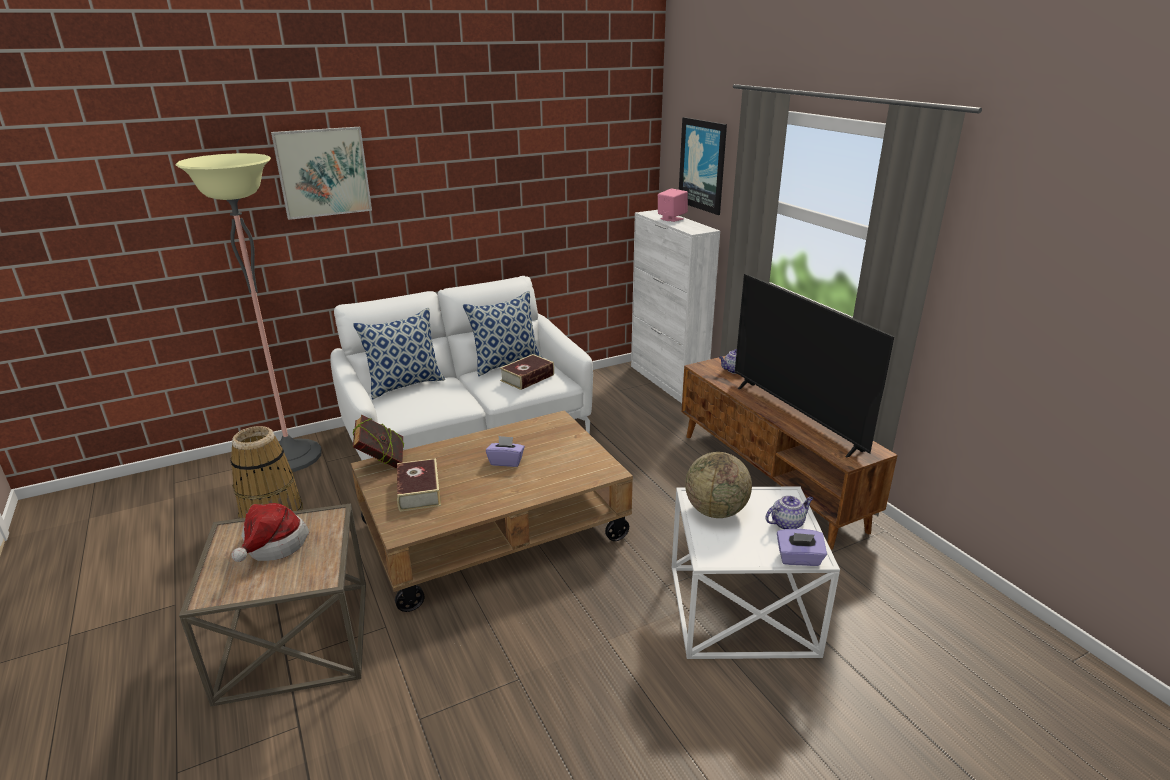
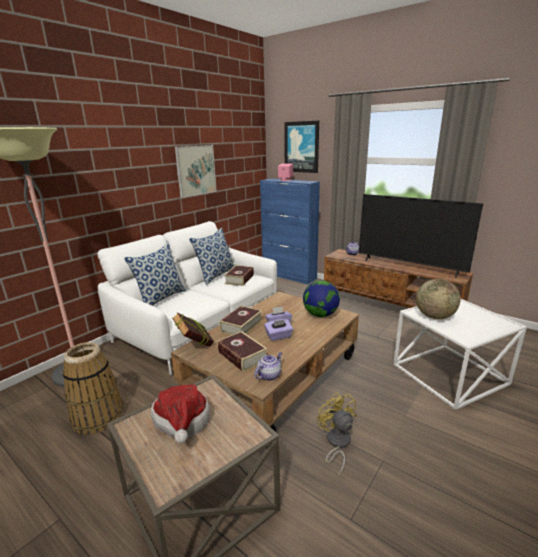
camera: 25 degrees left, 5 degrees down
picture [271,127,372,220] -> picture moved to [175,145,217,198]
white cabinet [631,210,720,403] -> blue cabinet [260,179,320,284]
teapot [765,496,813,529] -> teapot moved to [254,352,282,381]
purple tissue box [777,529,827,566] -> purple tissue box moved to [264,319,293,341]
none -> book [219,306,262,335]
none -> globe [303,281,340,317]
none -> yellow fan [317,392,356,477]

